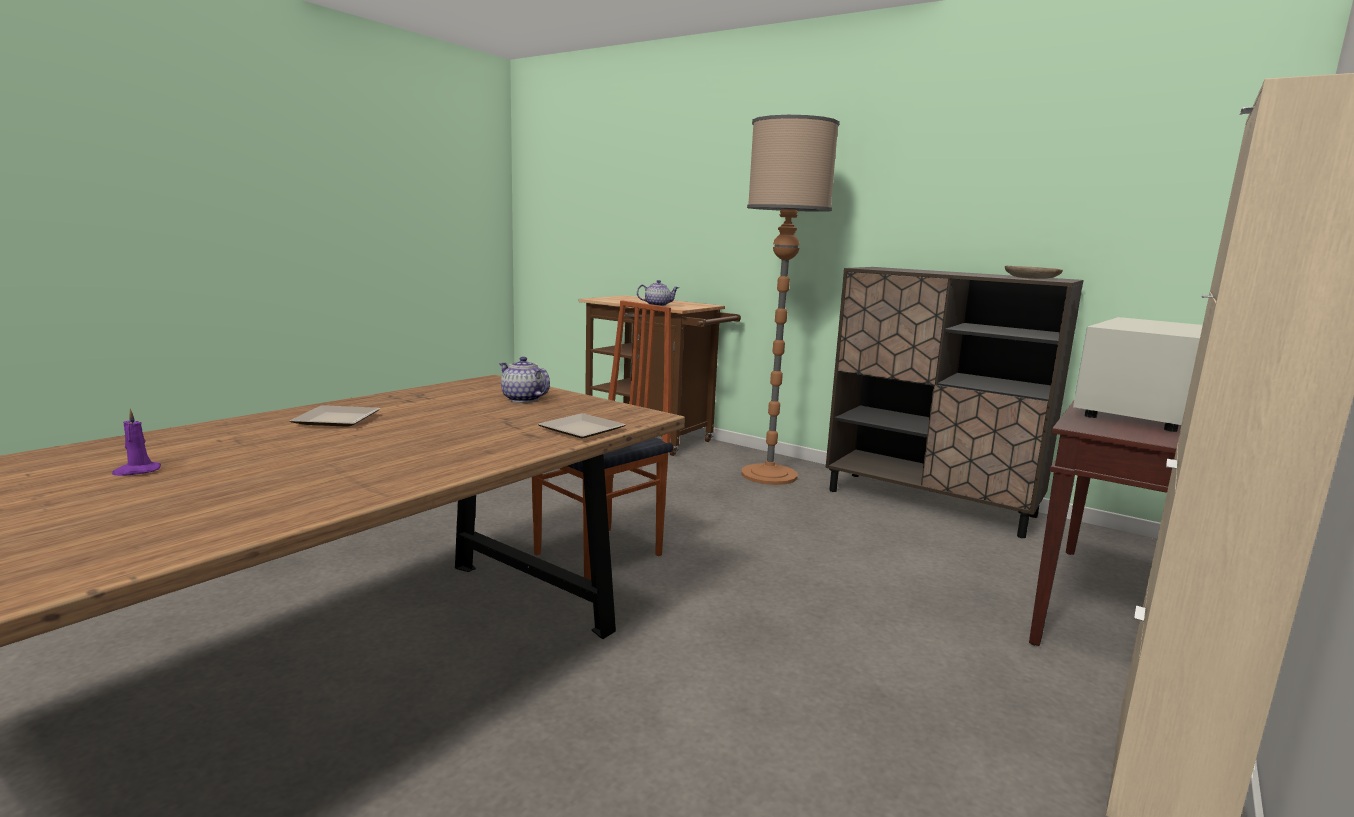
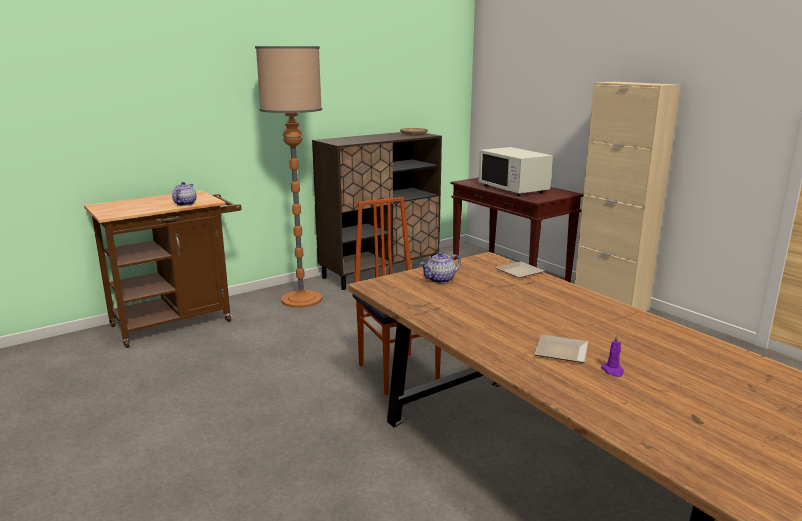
camera: 70 degrees left, 5 degrees up
plate [290,405,380,427] -> plate moved to [535,335,588,363]

